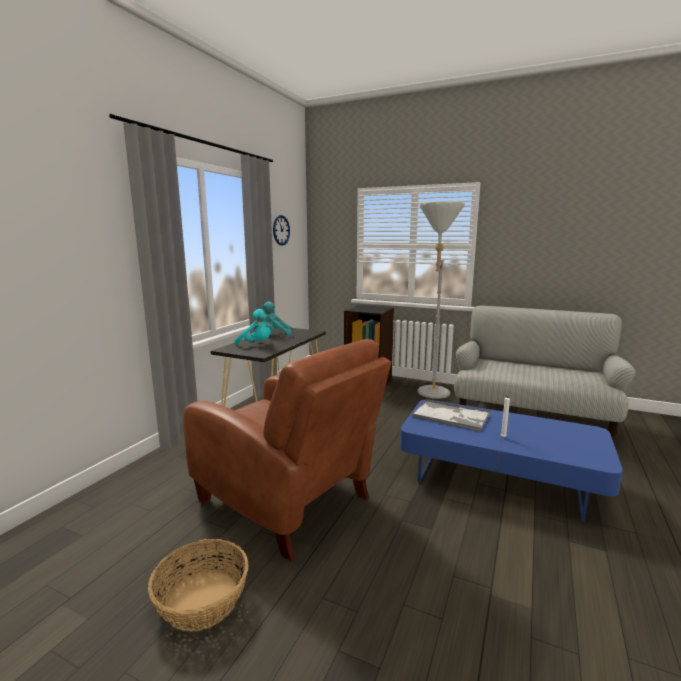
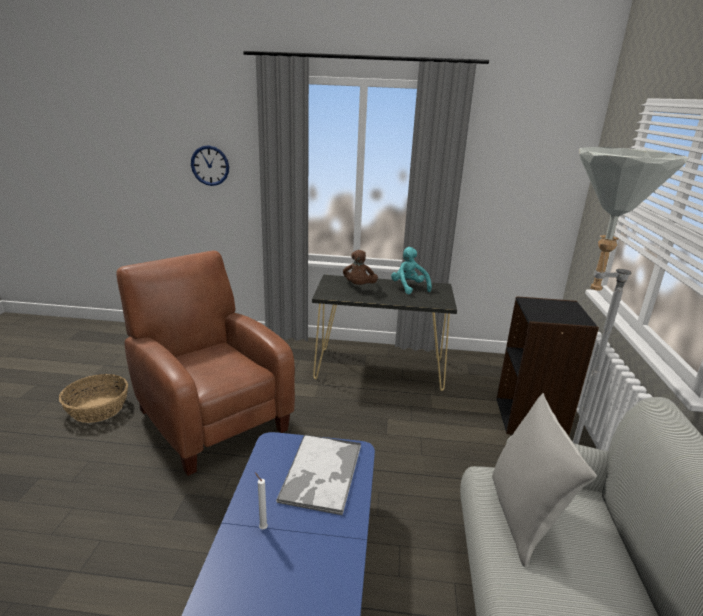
camera: 70 degrees right, 10 degrees up
brown armchair [183,339,391,562] -> brown armchair turned 120 degrees clockwise [116,251,295,476]
turquoise plush toy [234,309,271,346] -> brown plush toy [343,250,378,285]
wall clock [273,215,290,246] -> wall clock moved to [191,145,229,186]
none -> grey pillow [492,393,597,567]

